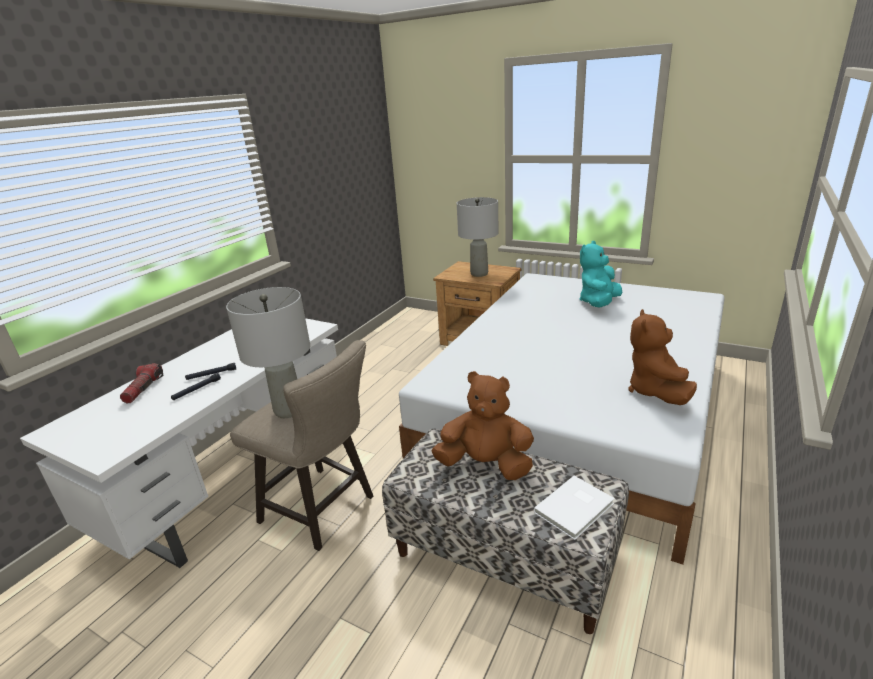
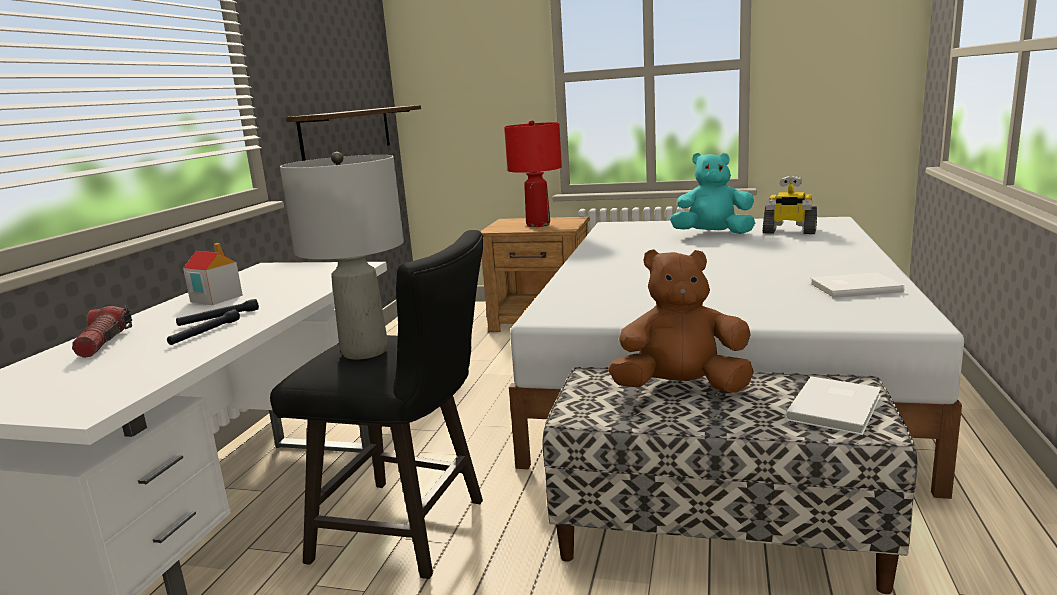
camera: 15 degrees left, 10 degrees down
beige stool [230,340,374,551] -> black stool [270,230,483,579]
grey table lamp [457,197,499,277] -> red table lamp [504,120,562,227]
turquoise plush toy [580,241,622,307] -> turquoise plush toy turned 75 degrees clockwise [670,153,755,234]
brown plush toy [628,309,697,405] -> white book [810,272,905,299]
none -> toy house [183,243,243,305]
none -> shelf [286,105,421,161]
none -> toy robot [763,176,817,234]

